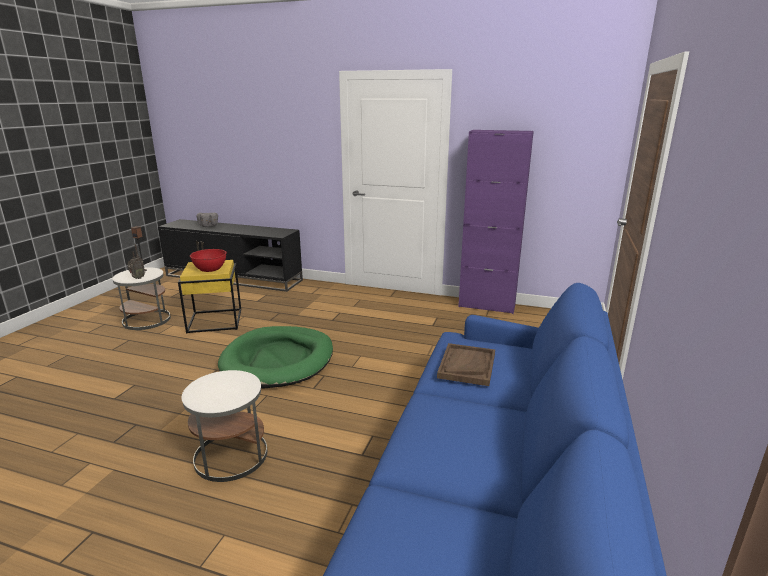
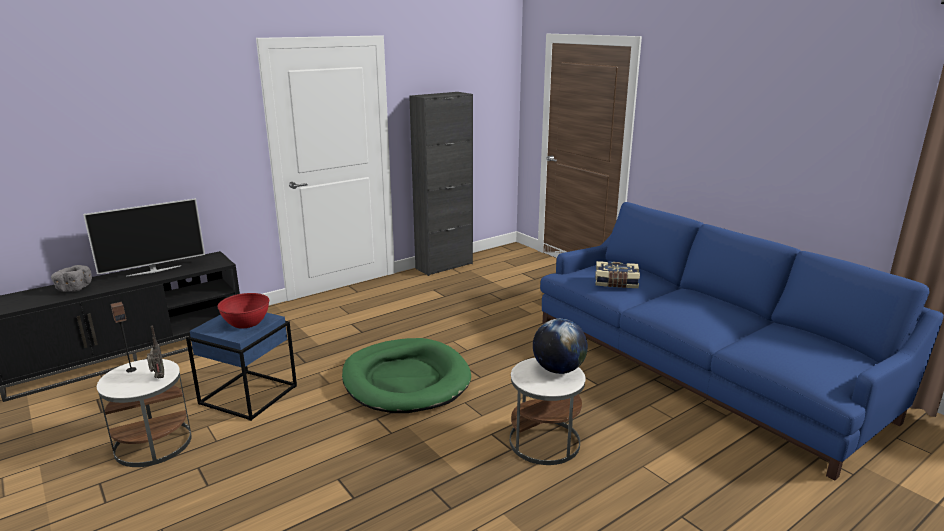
camera: 55 degrees left, 0 degrees up
yellow side table [178,260,241,334] -> blue side table [186,313,297,421]
brown tray [437,343,495,386] -> book [595,261,640,288]
purple cabinet [458,130,534,314] -> black cabinet [409,92,473,276]
none -> television [83,198,205,277]
none -> globe [533,319,588,374]

